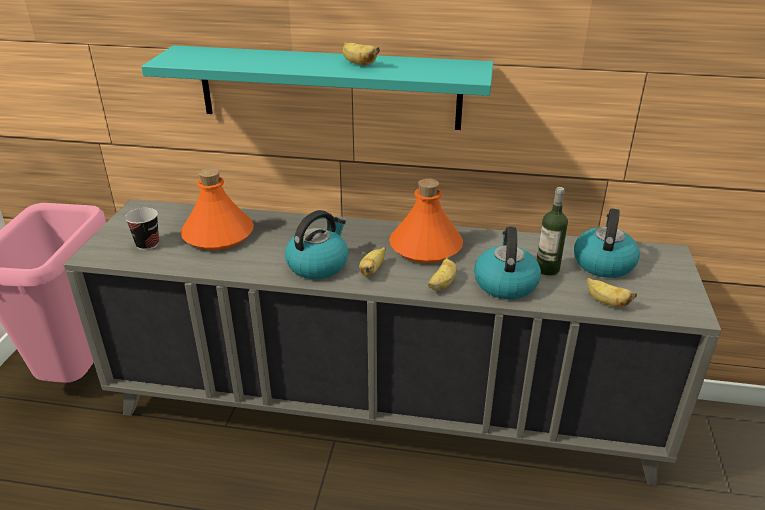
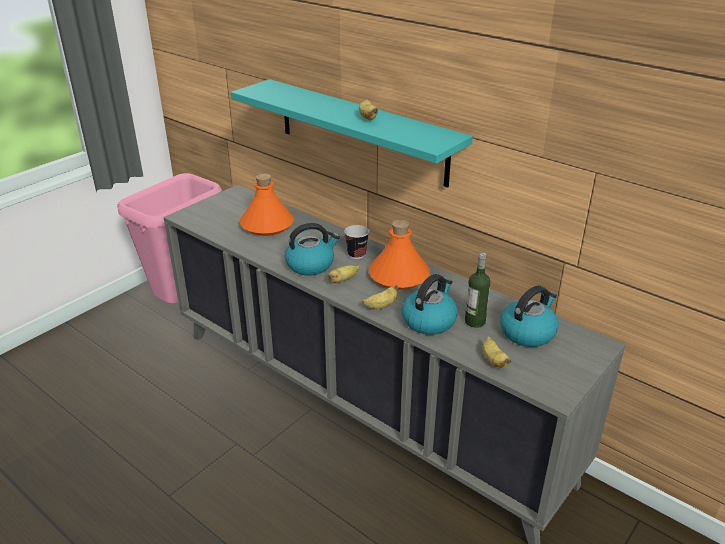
camera: 30 degrees right, 0 degrees up
cup [125,208,159,250] -> cup moved to [344,225,369,259]

